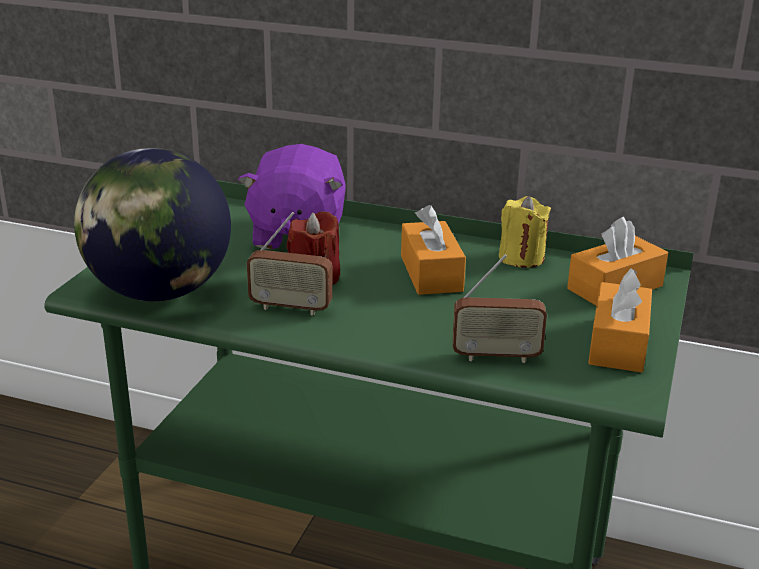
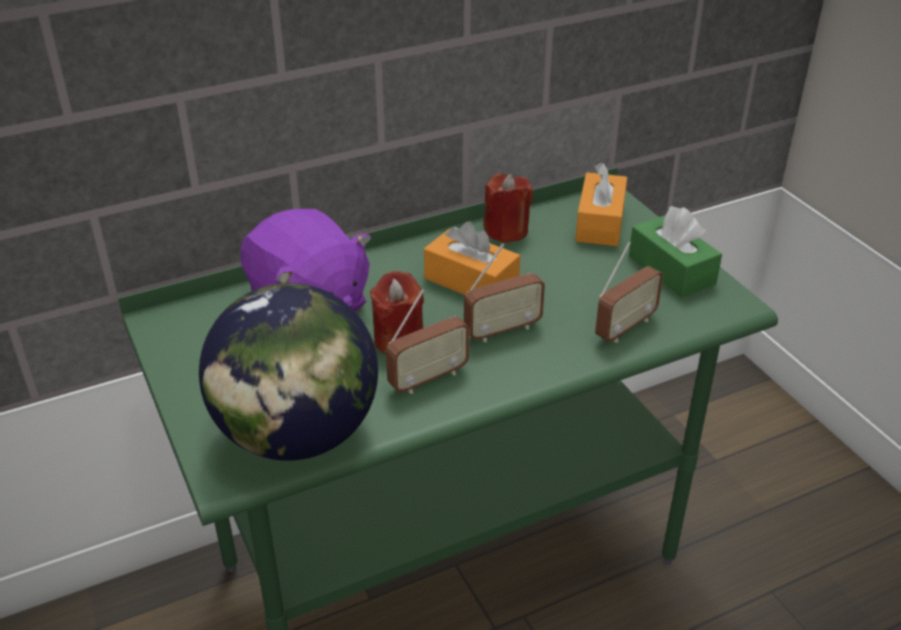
camera: 45 degrees left, 10 degrees up
yellow candle [499,196,551,268] -> red candle [483,174,533,243]
orange tissue box [588,268,652,373] -> green tissue box [629,206,722,298]
none -> radio [464,243,545,342]

